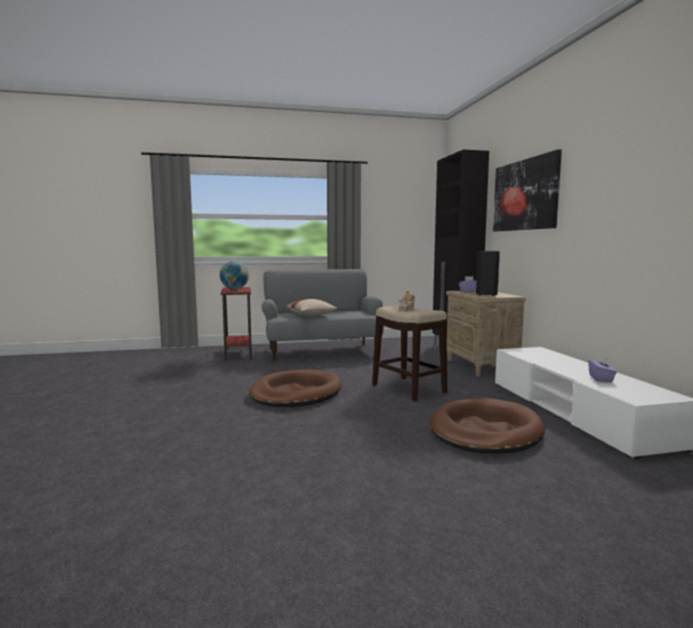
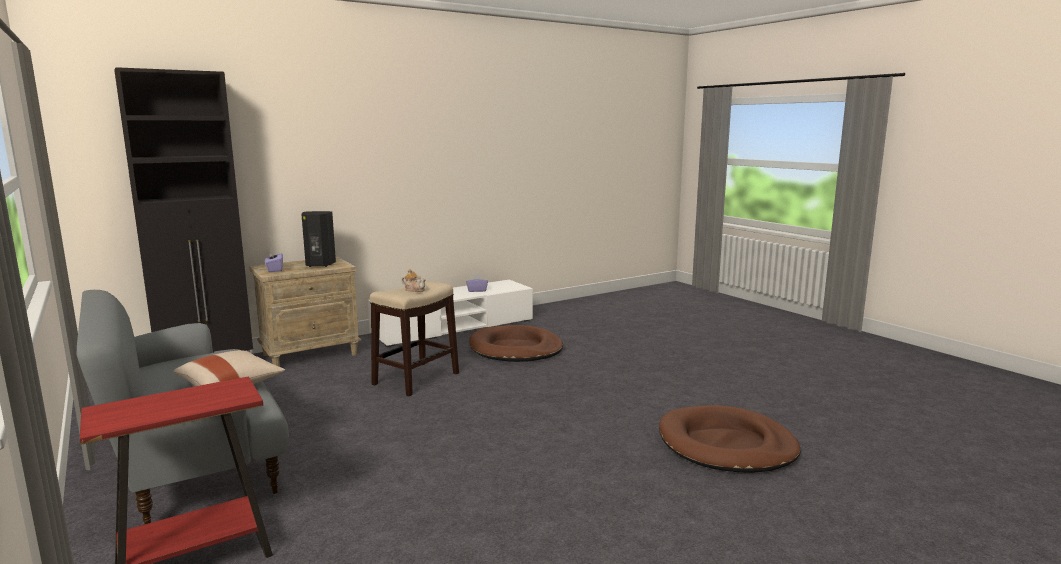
camera: 110 degrees left, 5 degrees up
globe [220,261,249,289] -> none
brown dog bed [249,369,342,407] -> brown dog bed moved to [659,405,801,473]
picture [493,149,562,231] -> none

